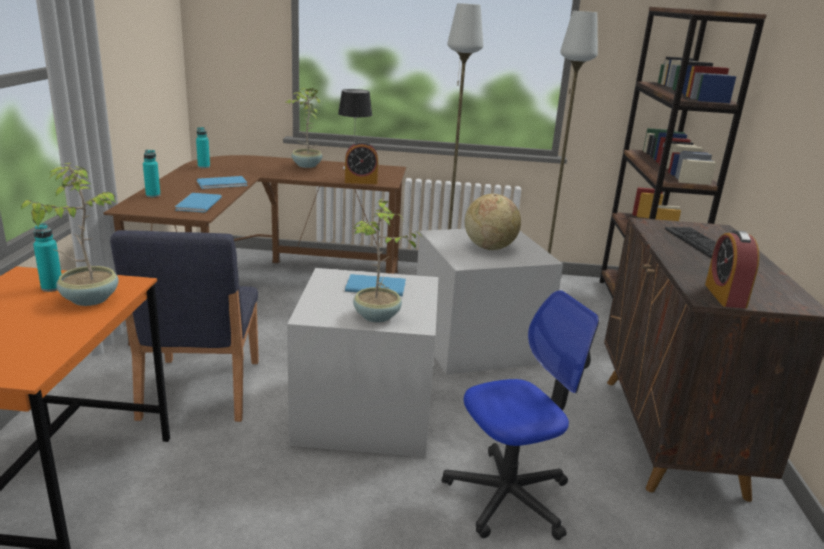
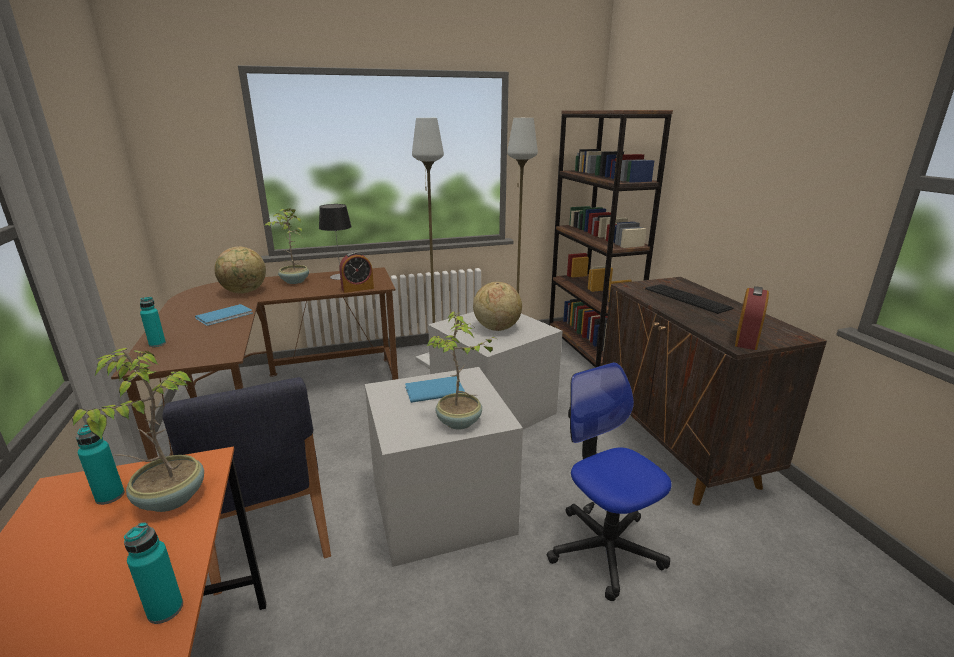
camera: 20 degrees left, 0 degrees up
blue book [175,193,222,213] -> none
turquoise bottle [196,127,210,168] -> turquoise bottle moved to [124,522,183,624]
office chair [442,290,599,540] -> office chair turned 75 degrees counterclockwise [547,362,672,601]
alarm clock [705,230,759,309] -> alarm clock turned 135 degrees counterclockwise [735,286,769,350]
none -> globe [214,247,266,294]

